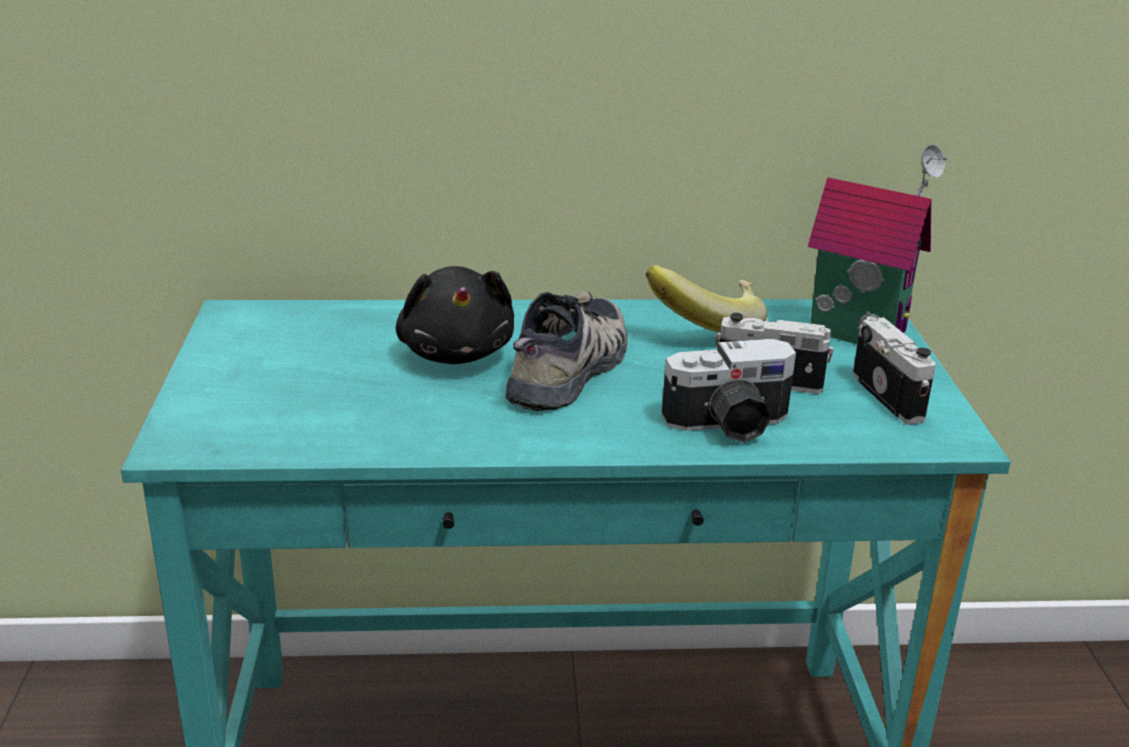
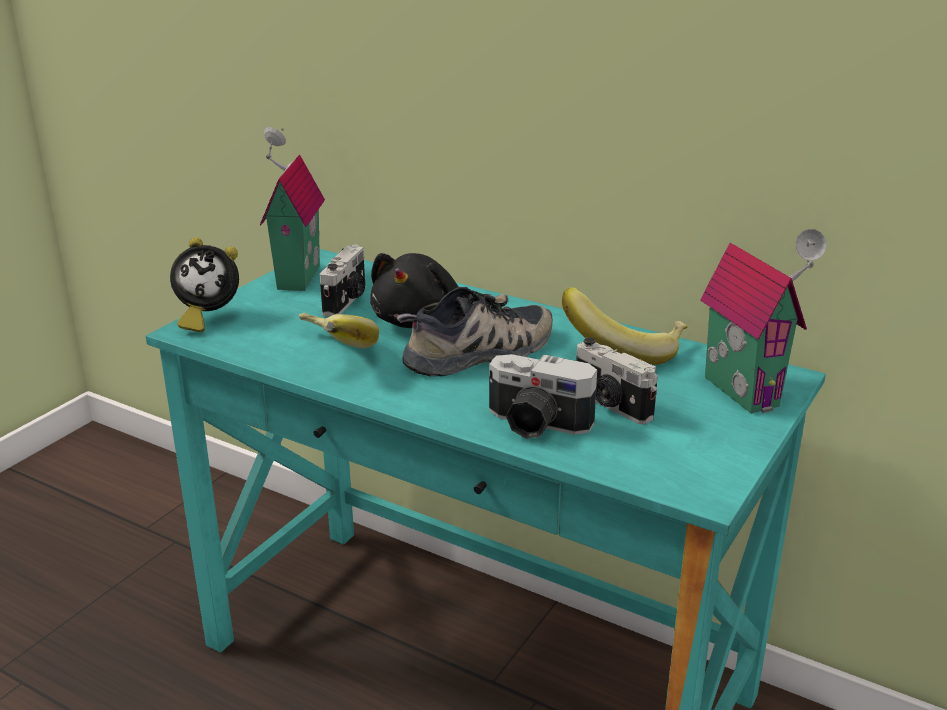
camera: 35 degrees right, 0 degrees up
camera [853,316,936,424] -> camera moved to [320,245,365,317]
none -> alarm clock [170,237,239,332]
none -> toy house [260,127,325,291]
none -> banana [299,313,379,348]

